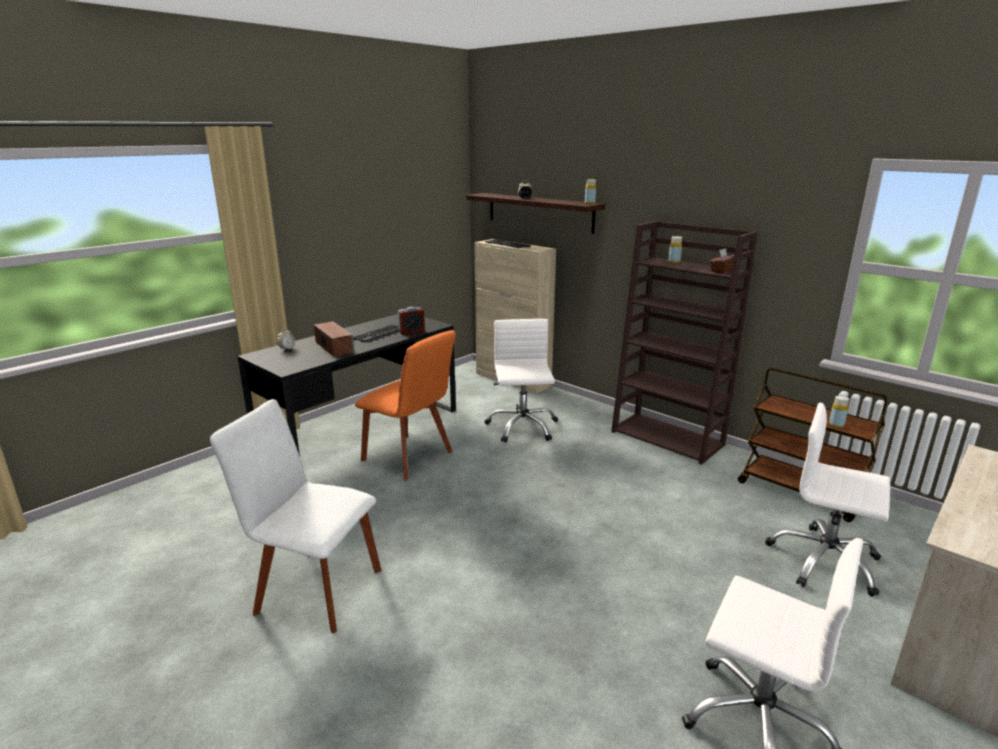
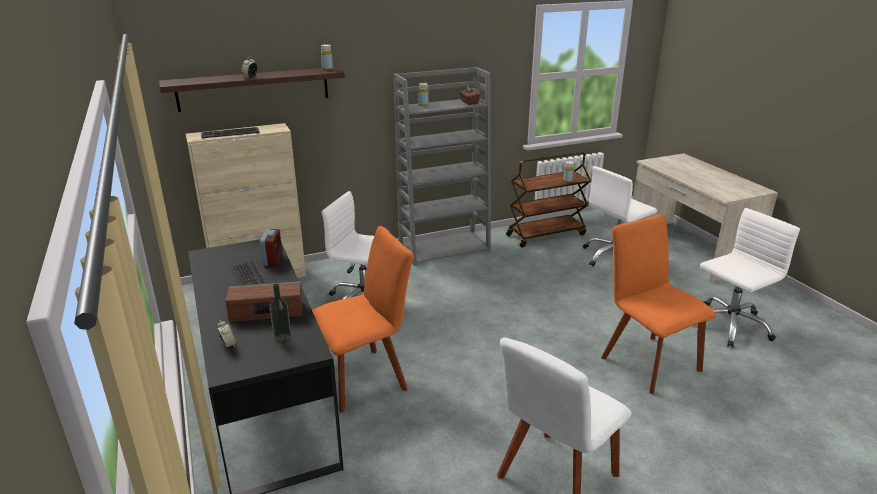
camera: 65 degrees left, 5 degrees up
brown bookcase [611,221,758,465] -> grey bookcase [394,67,491,266]
none -> bottle [270,283,292,344]
none -> orange chair [601,214,716,394]

